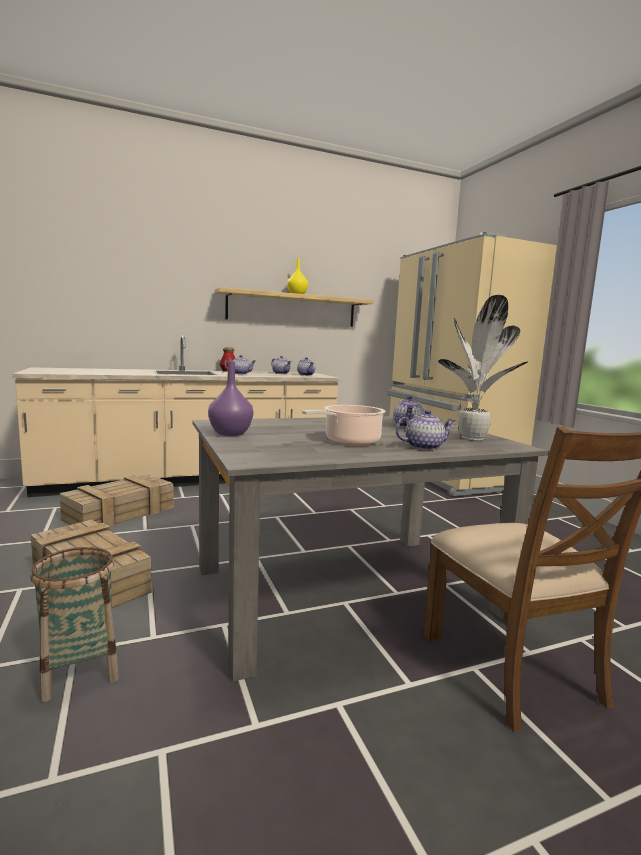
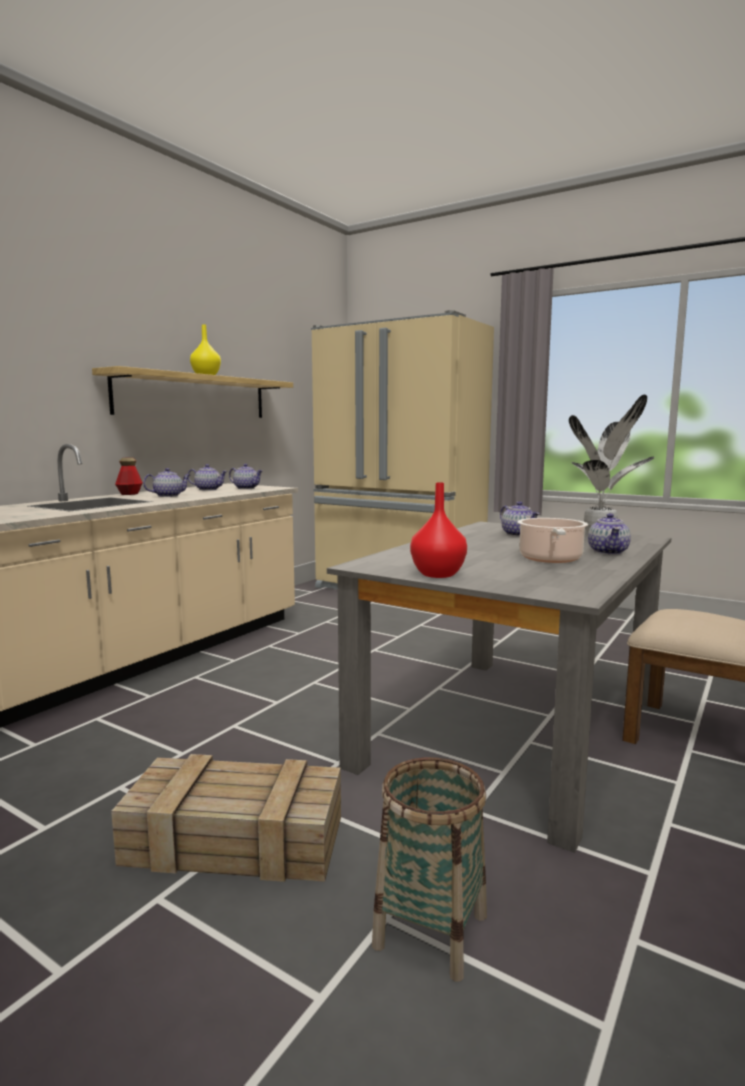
camera: 35 degrees left, 0 degrees up
crate [60,474,174,527] -> none
purple vase [208,361,253,436] -> red vase [410,482,467,578]
teapot [395,410,456,450] -> teapot turned 150 degrees clockwise [588,513,631,555]

